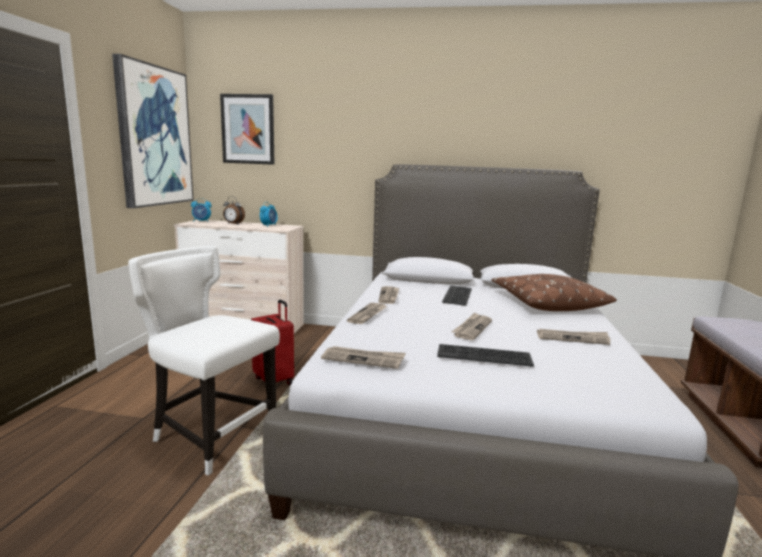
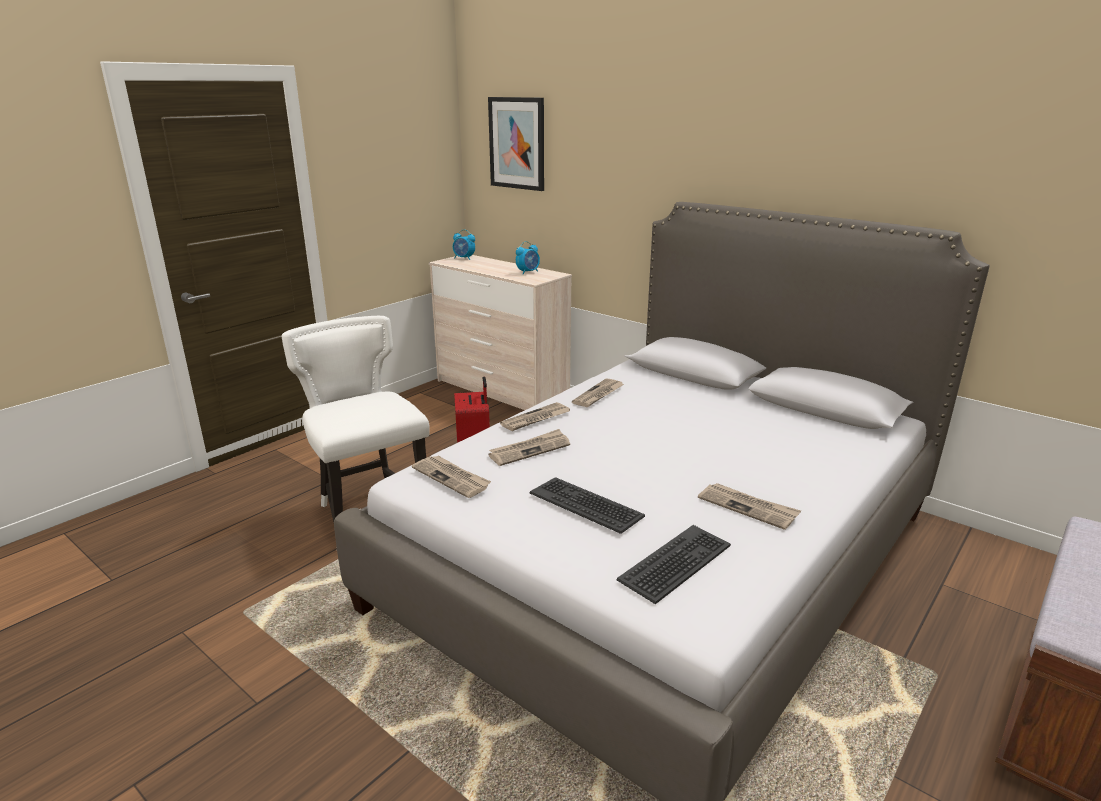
camera: 30 degrees right, 10 degrees up
picture [112,54,194,208] -> none
alarm clock [223,197,245,224] -> none
keyboard [442,285,472,306] -> keyboard moved to [617,525,731,604]
newspaper [452,312,492,340] -> newspaper moved to [489,429,570,466]
brown pillow [492,274,617,311] -> none

